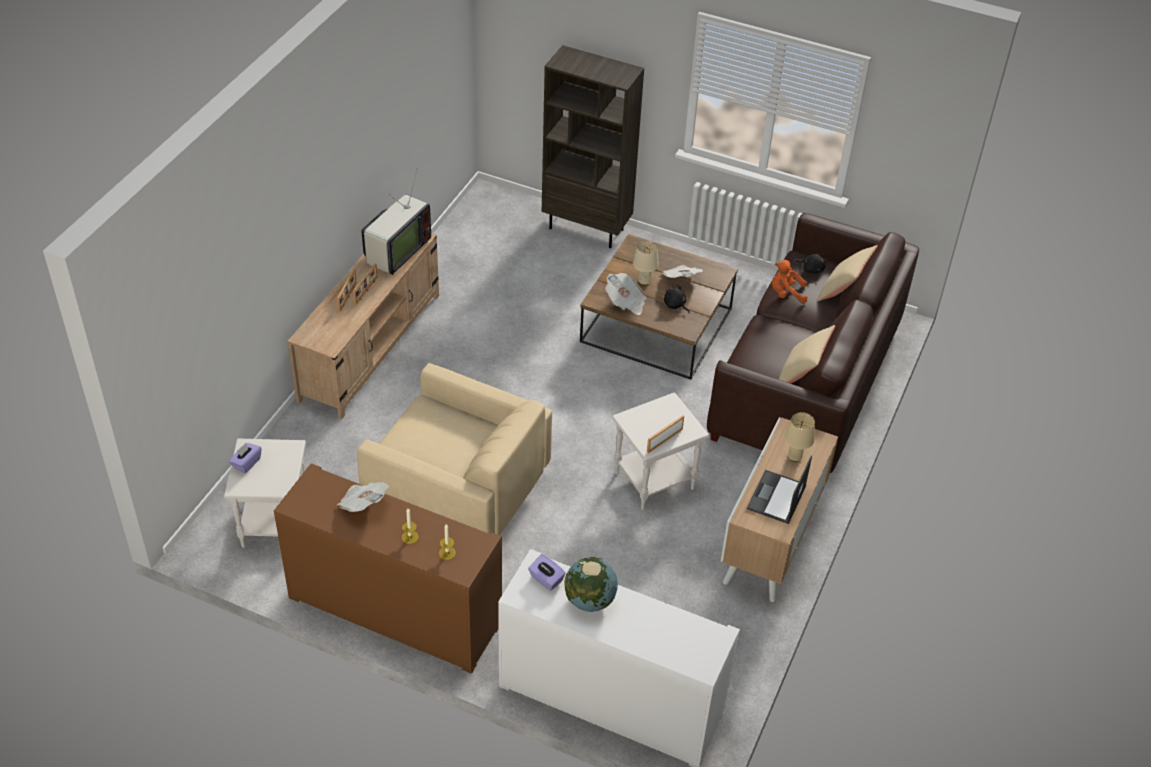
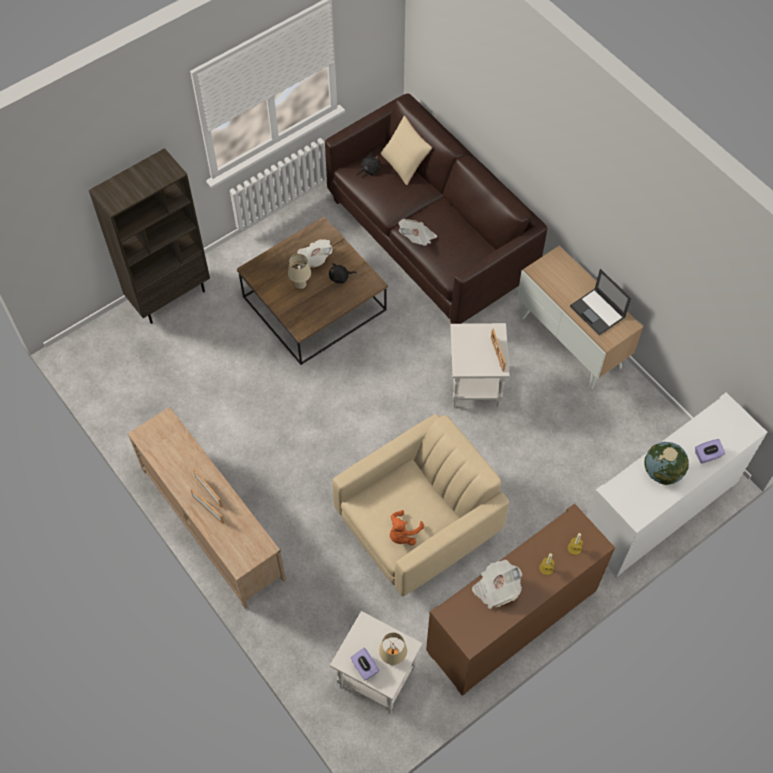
camera: 60 degrees left, 15 degrees up
television [361,168,431,275] -> none
purple tissue box [528,554,565,591] -> purple tissue box moved to [695,439,725,464]
newspaper [605,273,647,315] -> newspaper moved to [398,219,437,246]
orange plush toy [772,260,808,303] -> orange plush toy moved to [390,510,424,545]
beige pillow [779,325,835,384] -> none
beige table lamp [784,412,815,462] -> beige table lamp moved to [379,633,407,665]

